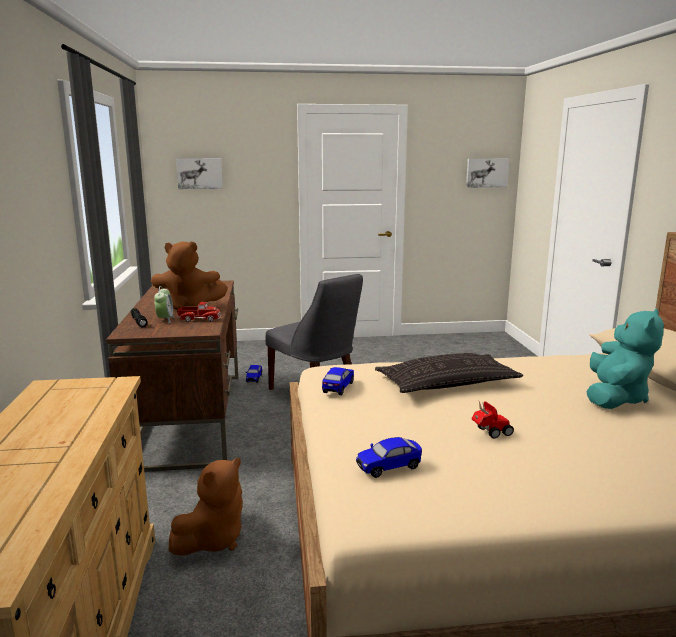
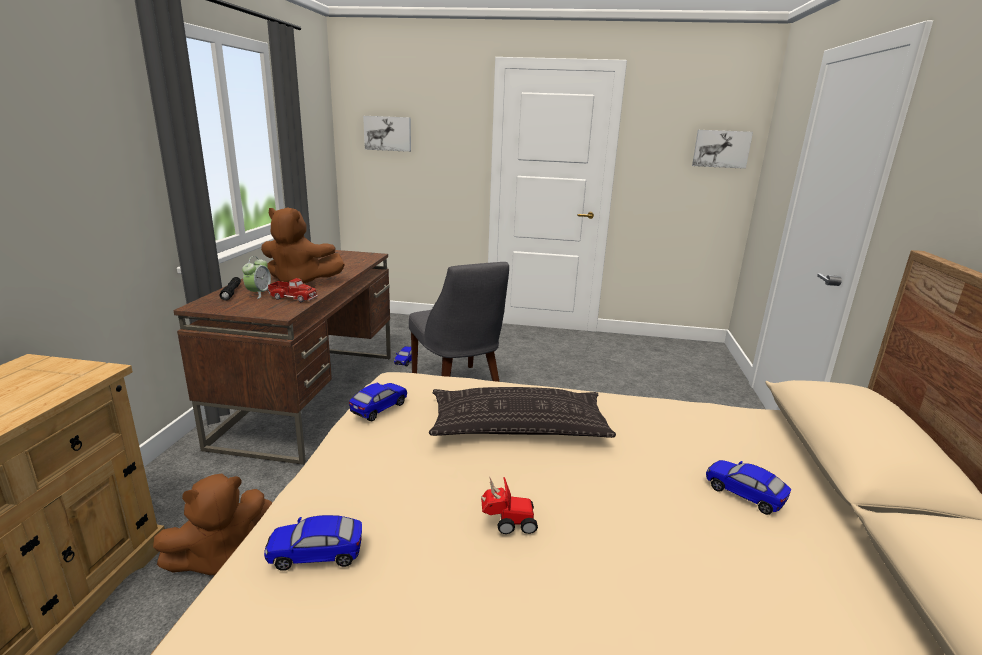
camera: 15 degrees right, 5 degrees up
turquoise plush toy [587,308,664,409] -> toy car [706,460,791,515]

